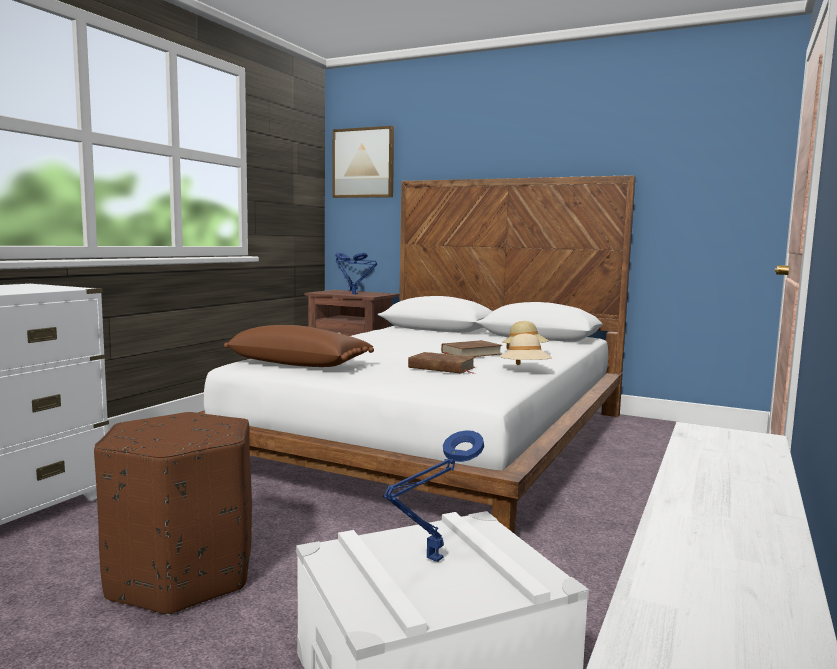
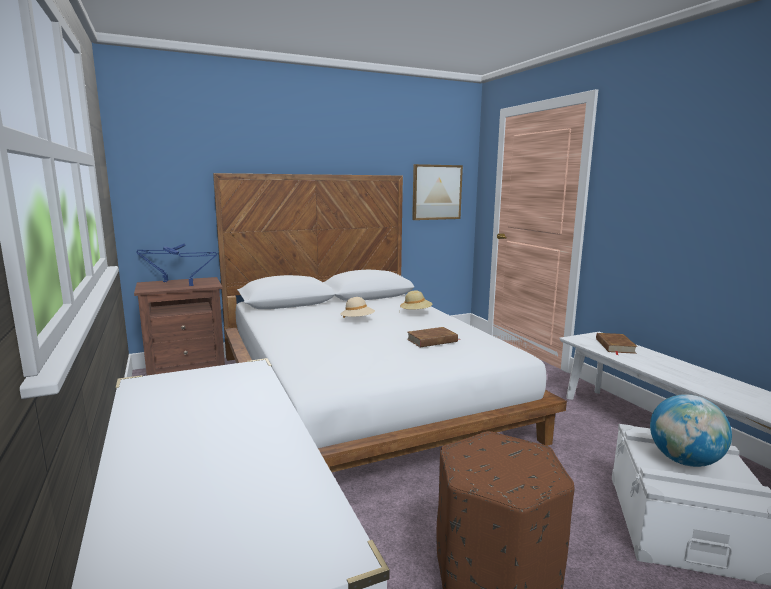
camera: 50 degrees left, 5 degrees up
brown pillow [224,325,374,367] -> none
picture [333,126,394,198] -> picture moved to [412,164,463,220]
blue table lamp [383,430,484,562] -> globe [650,394,732,467]
brown book [441,340,502,357] -> brown book moved to [596,333,638,355]
beige hat [499,334,552,365] -> beige hat moved to [340,297,375,318]

